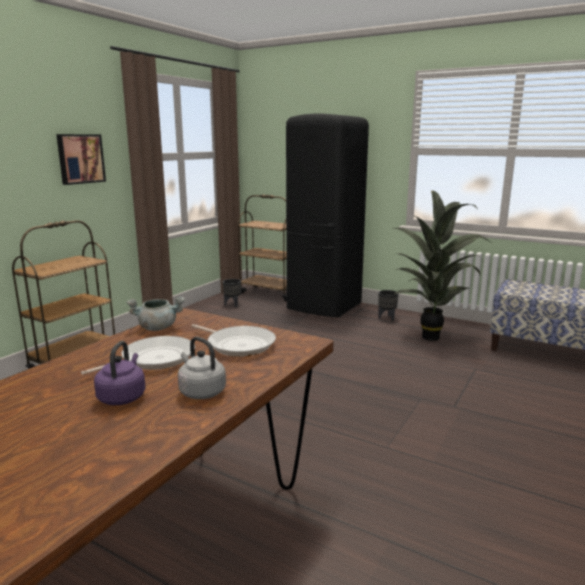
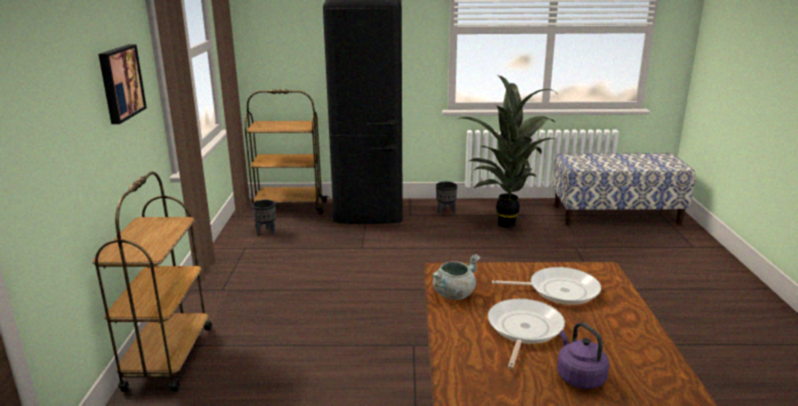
camera: 30 degrees left, 5 degrees up
grey kettle [178,337,226,399] -> none

